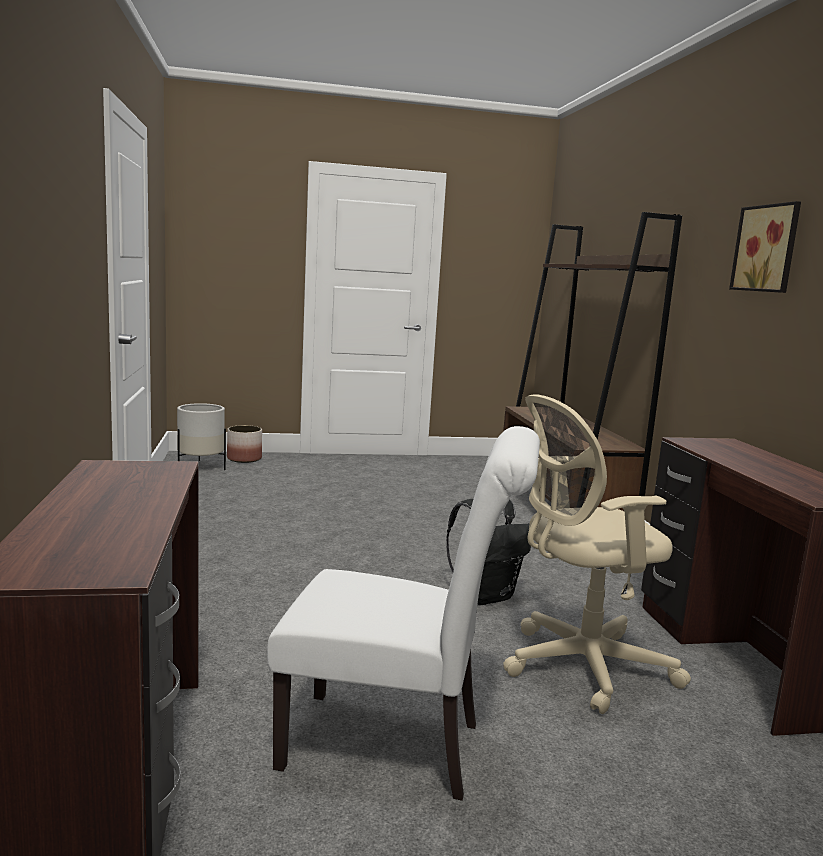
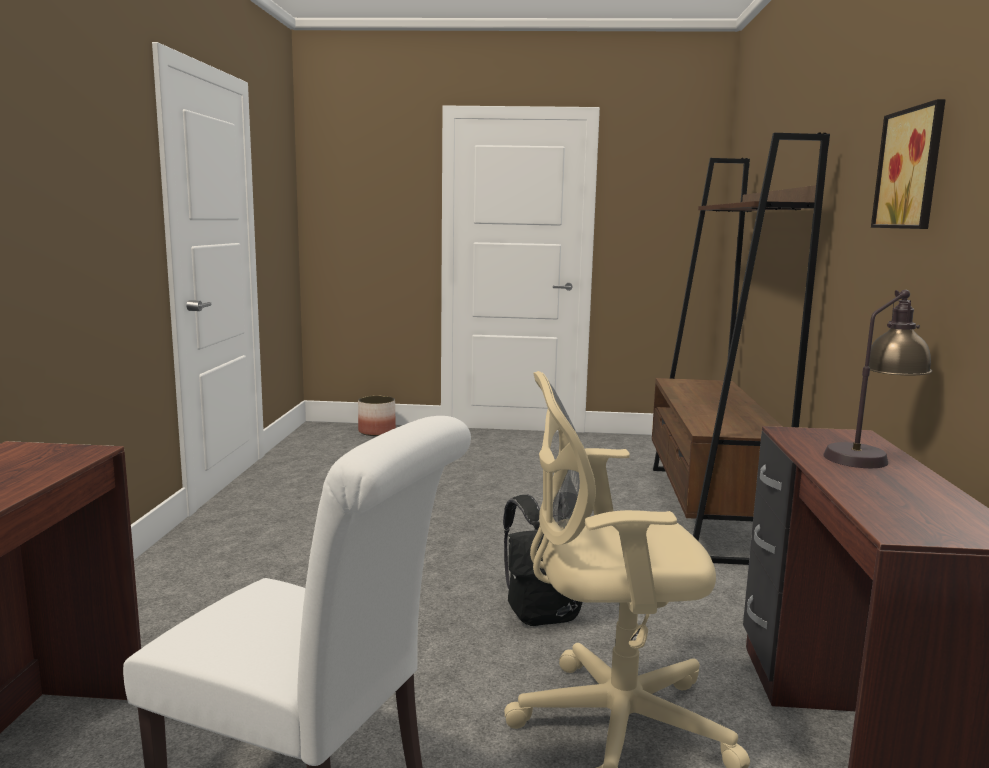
camera: 15 degrees right, 0 degrees up
white planter [177,403,226,470] -> none
none -> table lamp [823,290,932,468]

